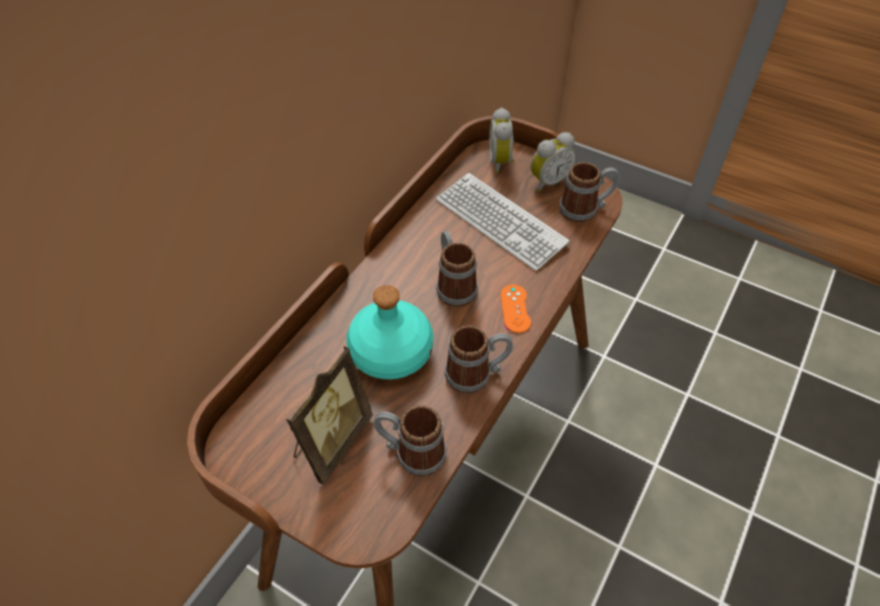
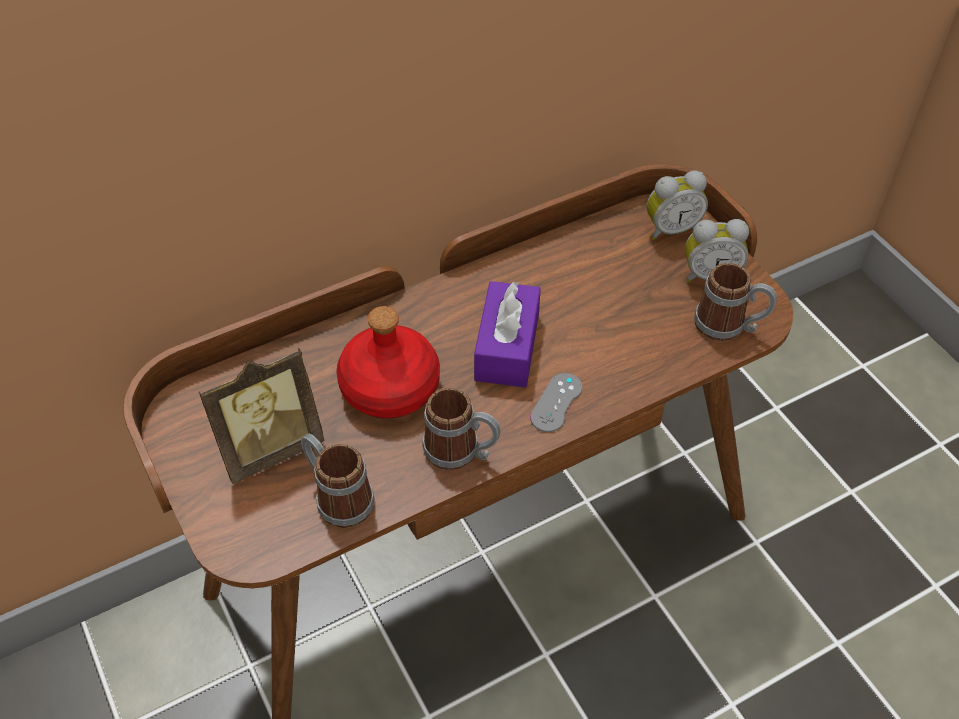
camera: 30 degrees right, 0 degrees up
turquoise bottle [346,285,434,380] -> red bottle [336,306,440,419]
keyboard [436,173,570,271] -> none
mug [436,231,478,307] -> purple tissue box [474,281,541,388]
alarm clock [489,107,514,174] -> alarm clock turned 135 degrees counterclockwise [646,171,708,240]
orange game controller [500,285,531,333] -> grey game controller [530,373,582,432]

